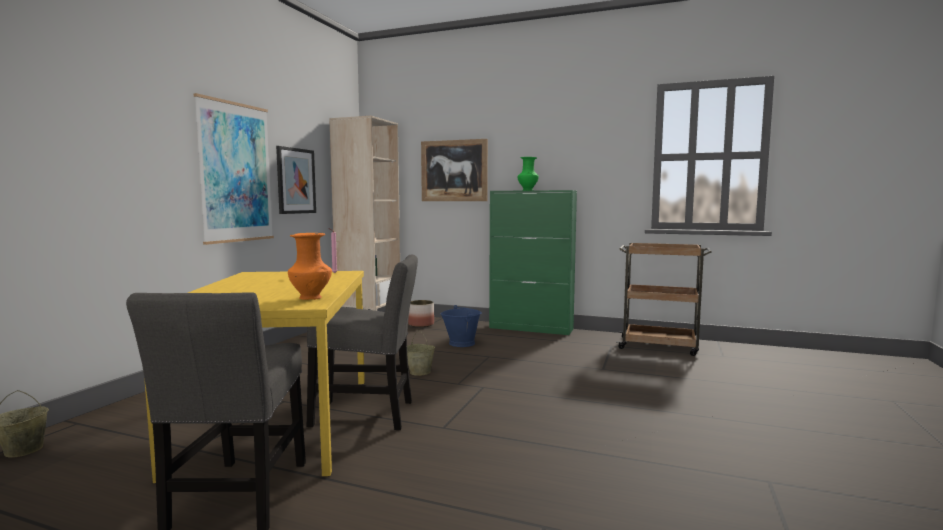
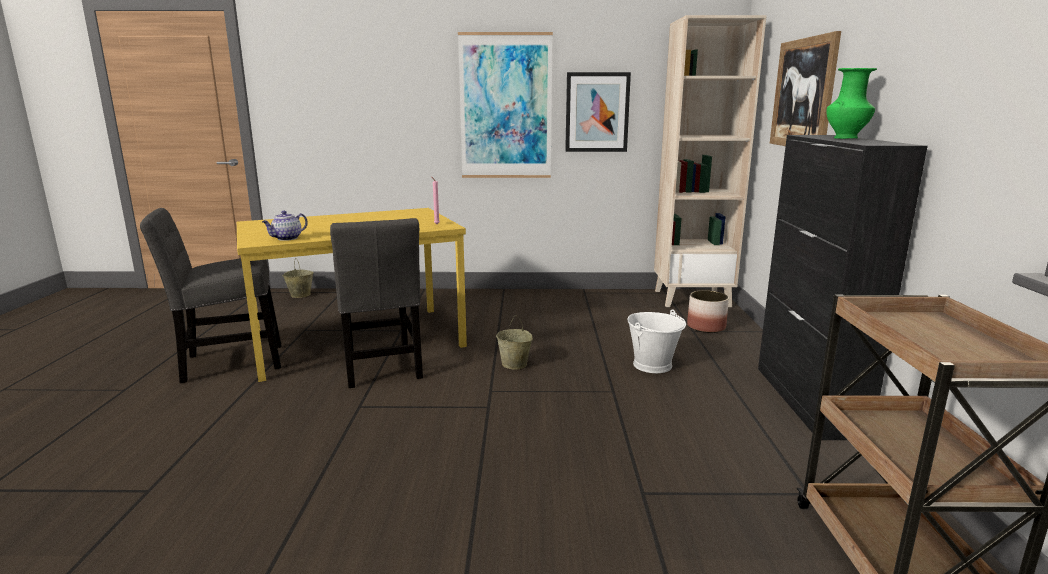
camera: 70 degrees right, 10 degrees up
orange vase [288,233,332,300] -> teapot [262,211,308,241]
blue bucket [440,305,482,347] -> white bucket [628,309,686,373]
green cabinet [489,190,577,335] -> black cabinet [758,135,928,440]

